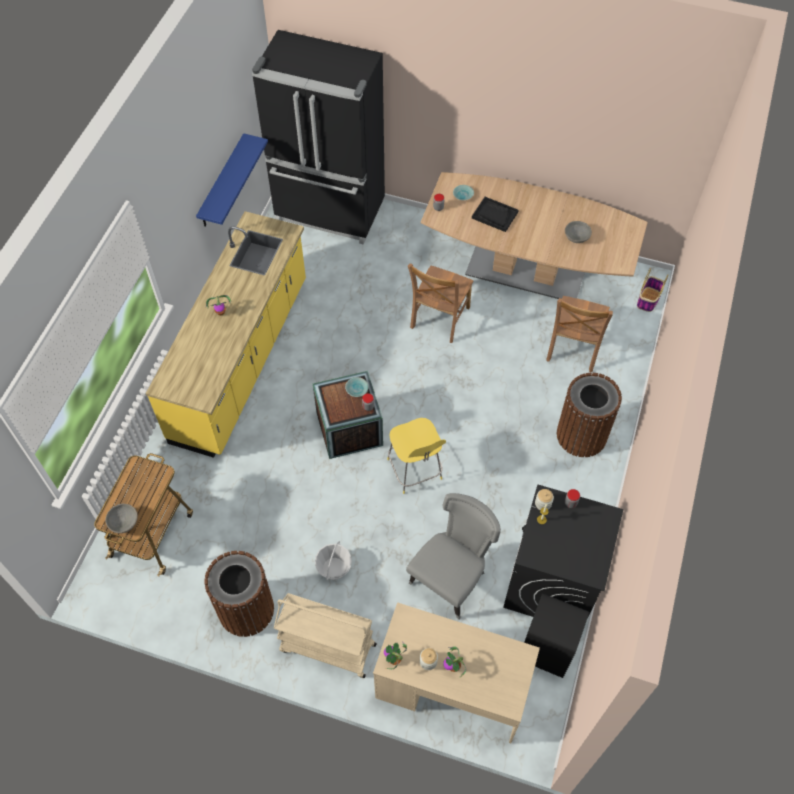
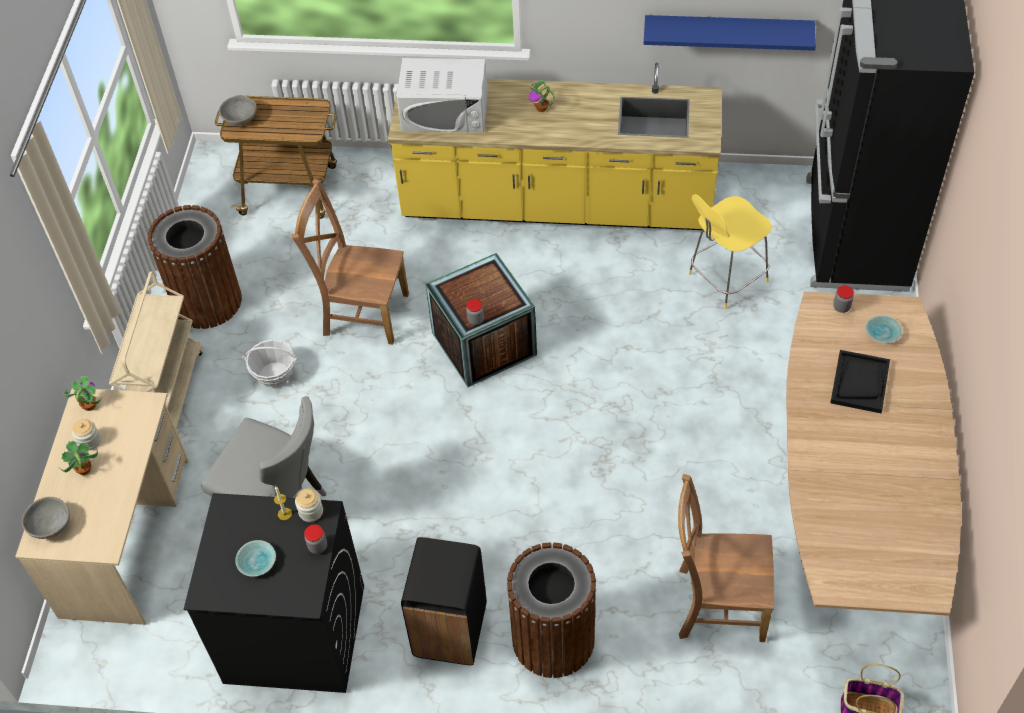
camera: 80 degrees right, 5 degrees down
turquoise bowl [345,377,368,397] -> turquoise bowl moved to [235,540,276,577]
yellow stool [387,418,446,494] -> yellow stool moved to [688,194,772,309]
brown chair [408,263,474,343] -> brown chair moved to [292,179,409,345]
black trash can [524,593,589,678] -> black trash can moved to [401,537,487,665]
grey bowl [565,221,592,243] -> grey bowl moved to [22,497,70,539]
none -> white microwave [396,58,488,132]

